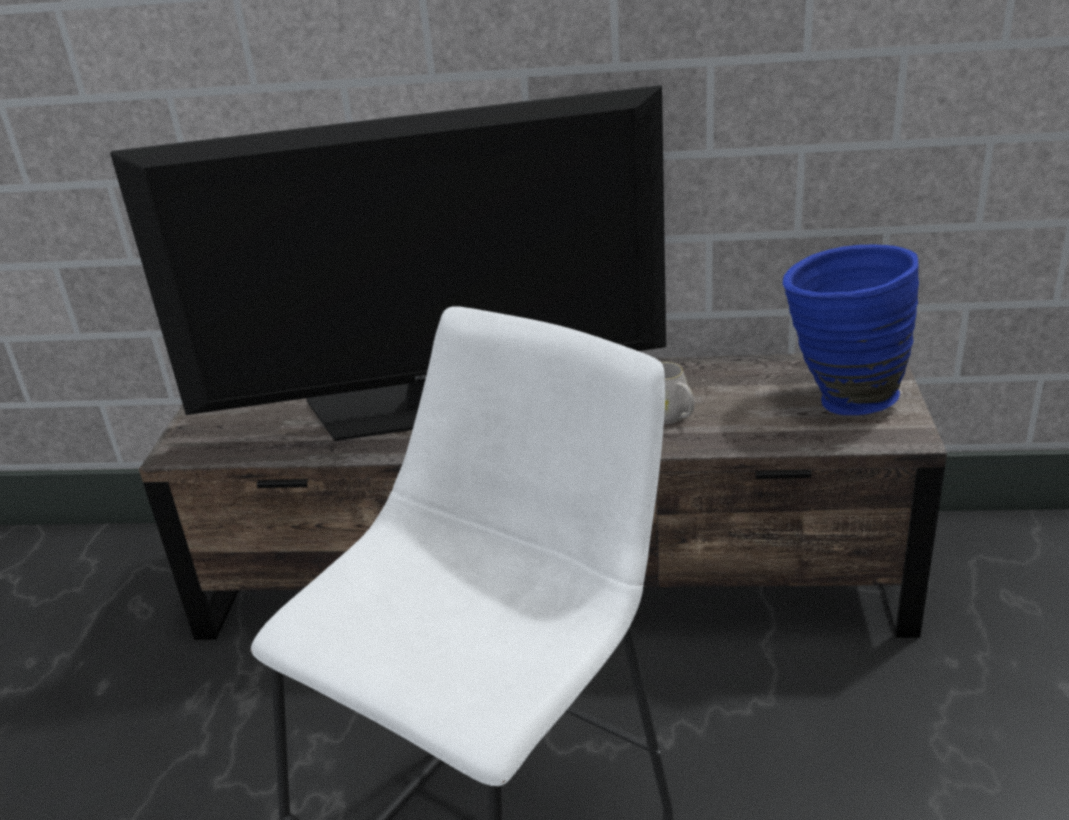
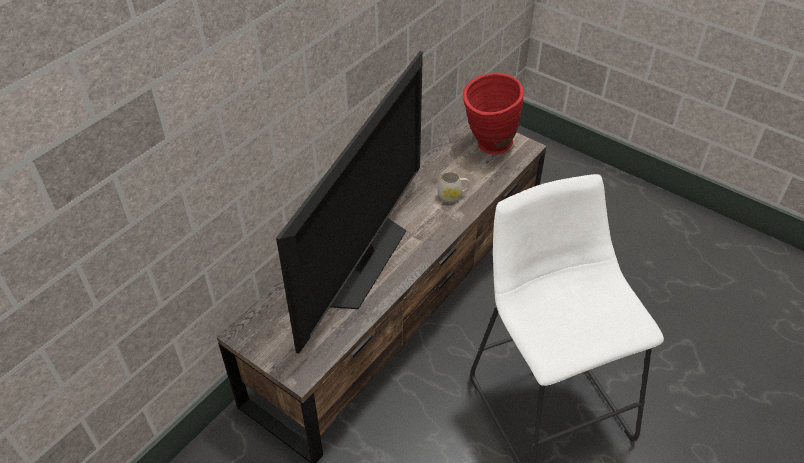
camera: 60 degrees left, 15 degrees up
blue vase [783,245,919,415] -> red vase [463,73,524,155]

